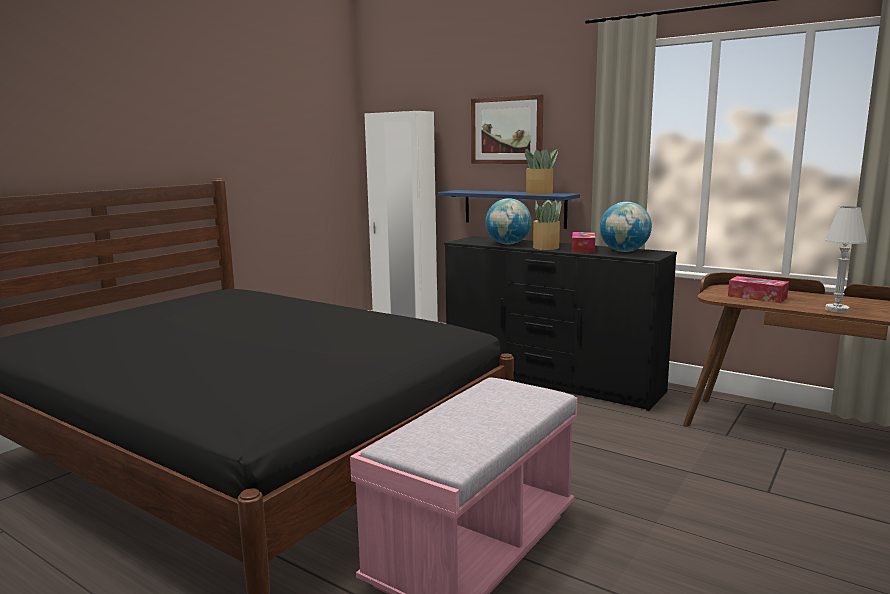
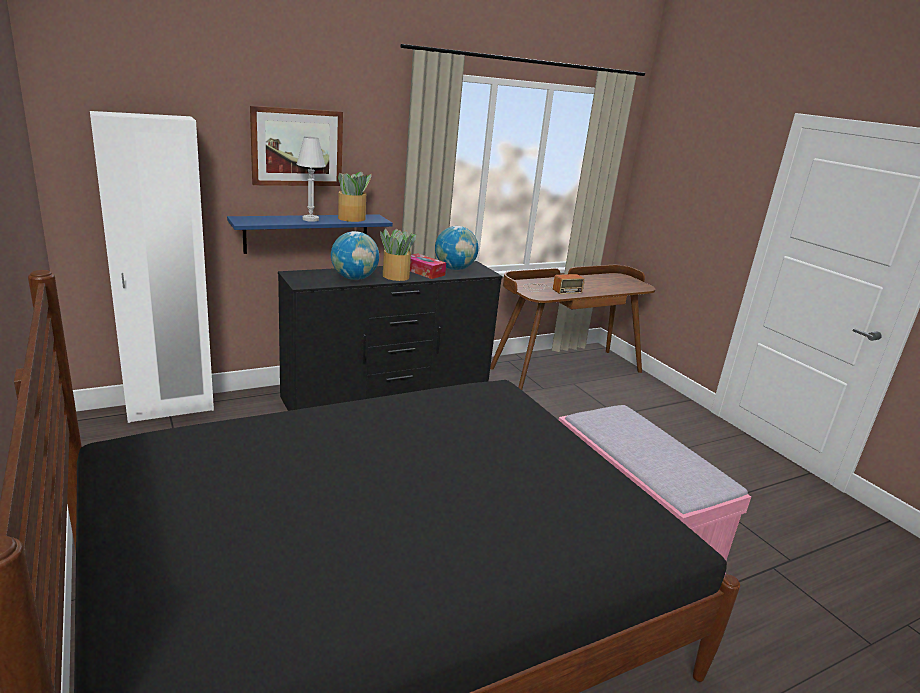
camera: 65 degrees left, 10 degrees up
tissue box [728,276,789,303] -> radio [523,274,585,294]
white table lamp [825,206,867,313] -> white table lamp moved to [297,137,326,222]

